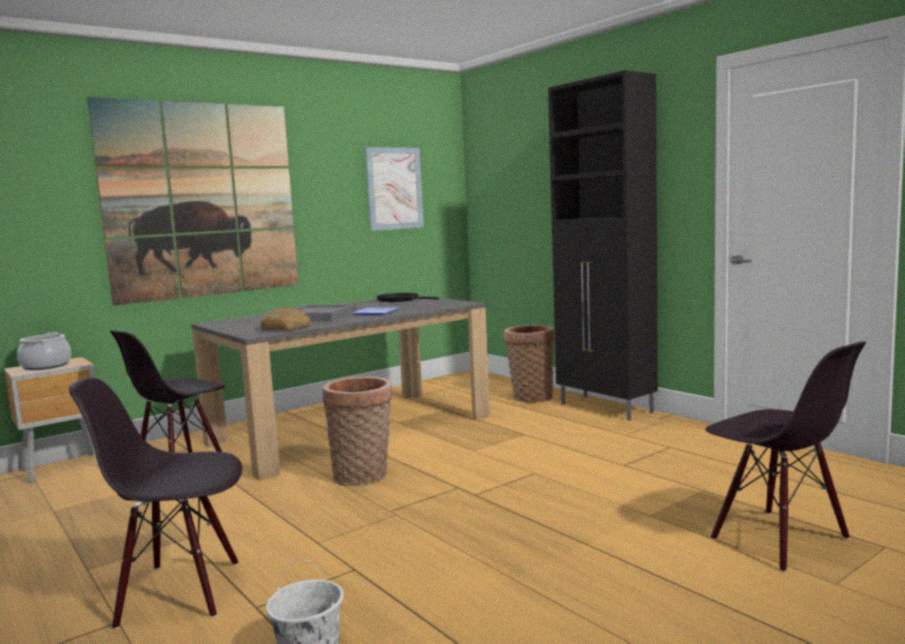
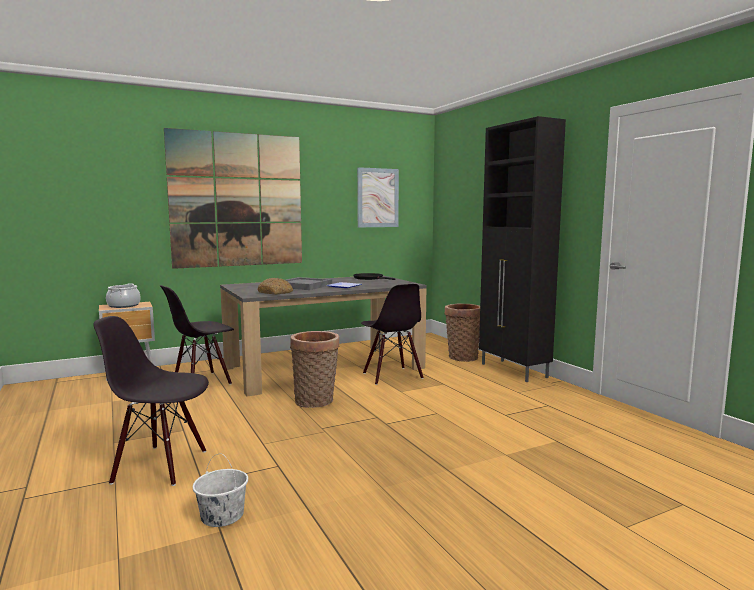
camera: 10 degrees right, 0 degrees up
black chair [705,341,866,572] -> black chair moved to [361,284,424,385]

